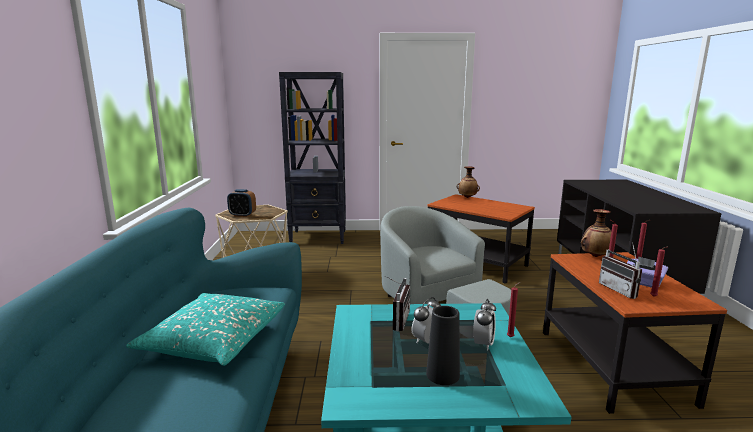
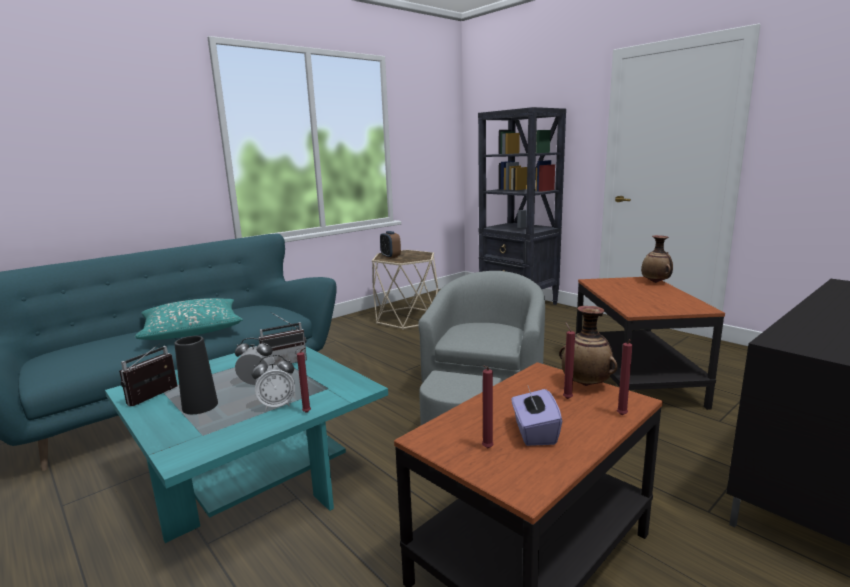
camera: 50 degrees right, 0 degrees up
radio [599,243,642,299] -> radio moved to [119,343,177,406]

